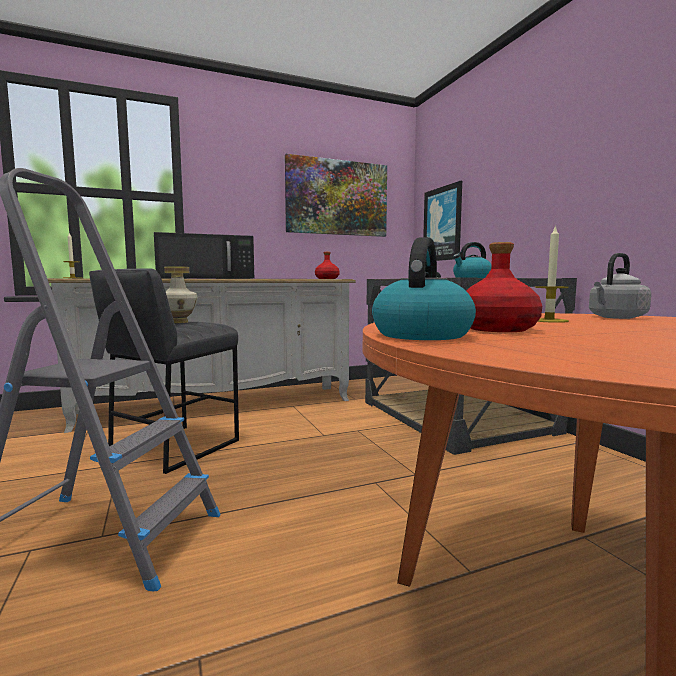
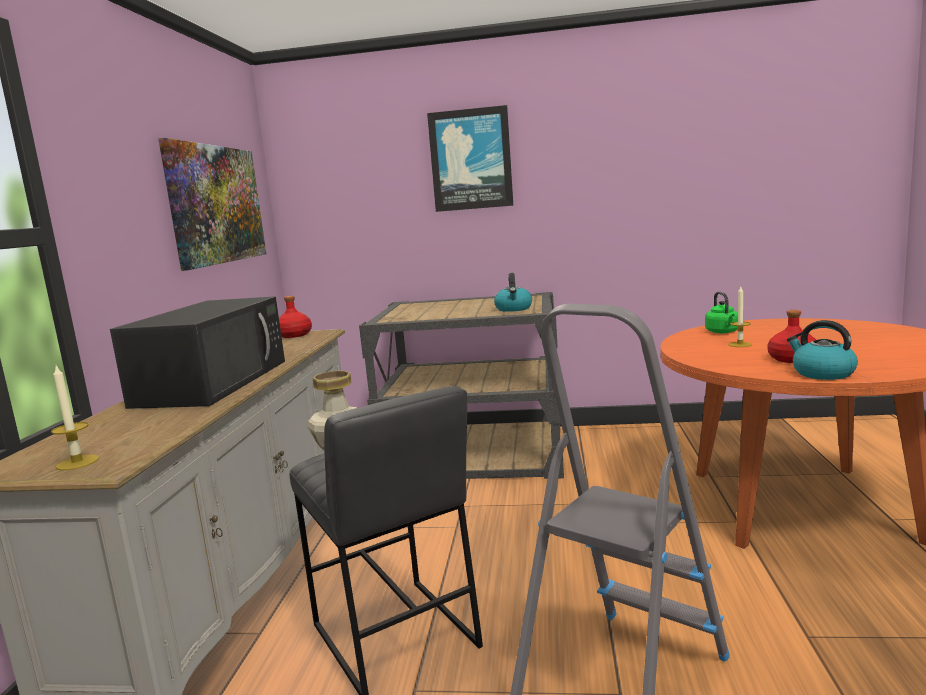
camera: 60 degrees left, 5 degrees up
picture [423,181,462,261] -> picture moved to [427,105,513,212]
grey kettle [589,253,651,319] -> green kettle [705,292,738,333]

